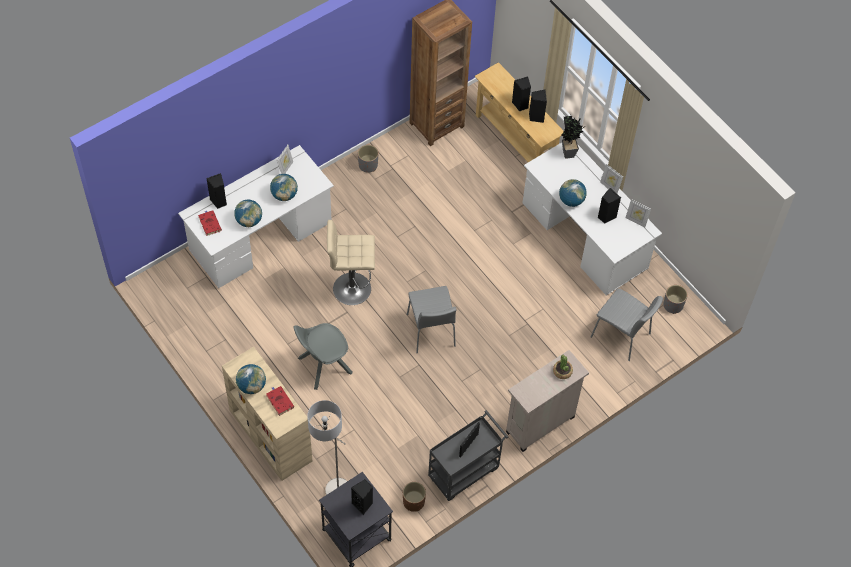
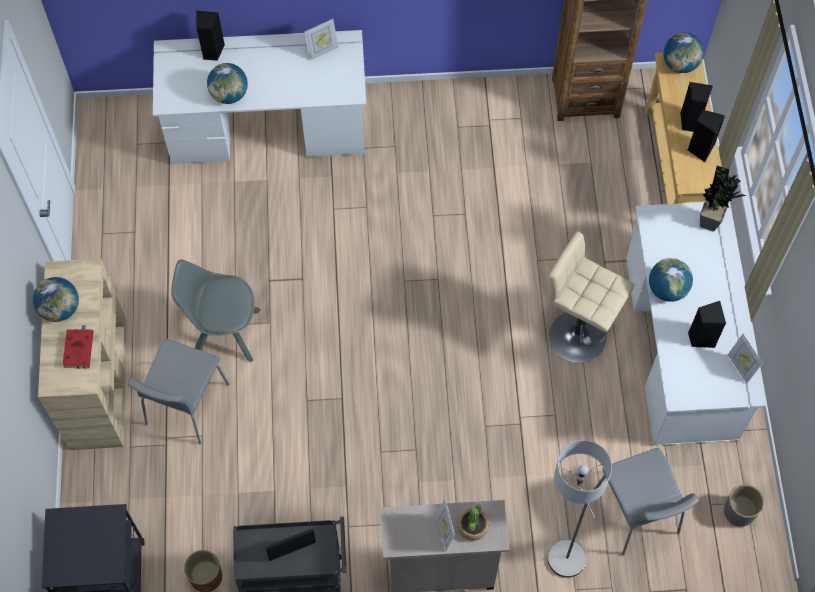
camera: 35 degrees right, 5 degrees up
red book [198,210,222,236] -> none
globe [270,174,298,201] -> globe moved to [663,33,704,73]
grey floor lamp [307,400,347,495] -> grey floor lamp moved to [548,440,612,578]
beige stool [327,220,375,305] -> beige stool moved to [548,231,635,363]
black speaker [351,479,373,515] -> none
grey planter [358,145,378,173] -> none
grey chair [407,286,457,353] -> grey chair moved to [128,339,229,444]
picture frame [600,164,623,193] -> picture frame moved to [436,499,455,551]

